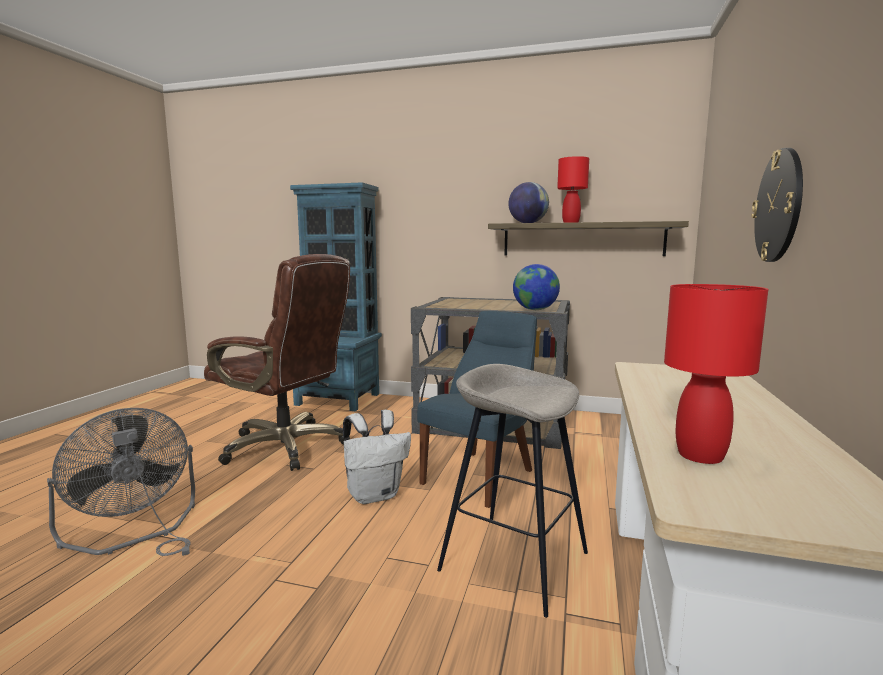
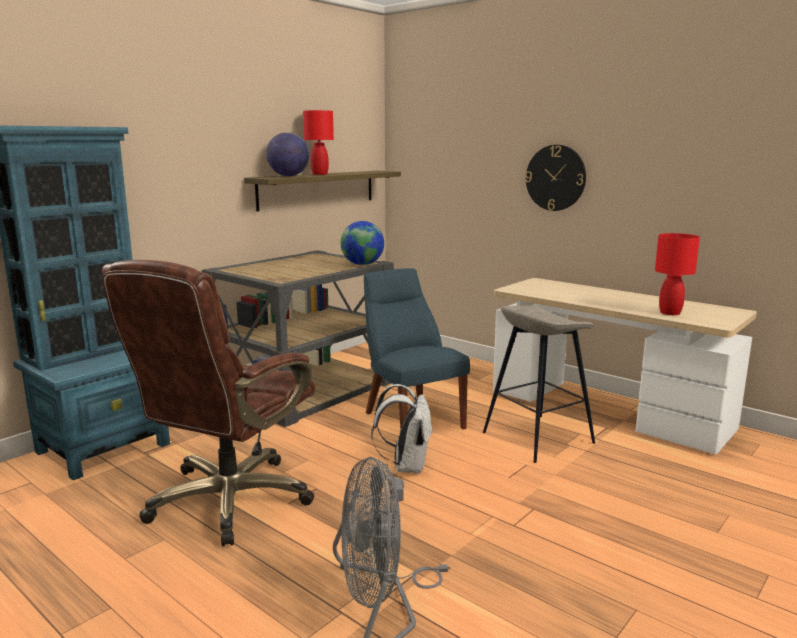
camera: 65 degrees left, 5 degrees up
brown office chair [204,254,350,471] -> brown office chair turned 150 degrees clockwise [102,260,315,546]

